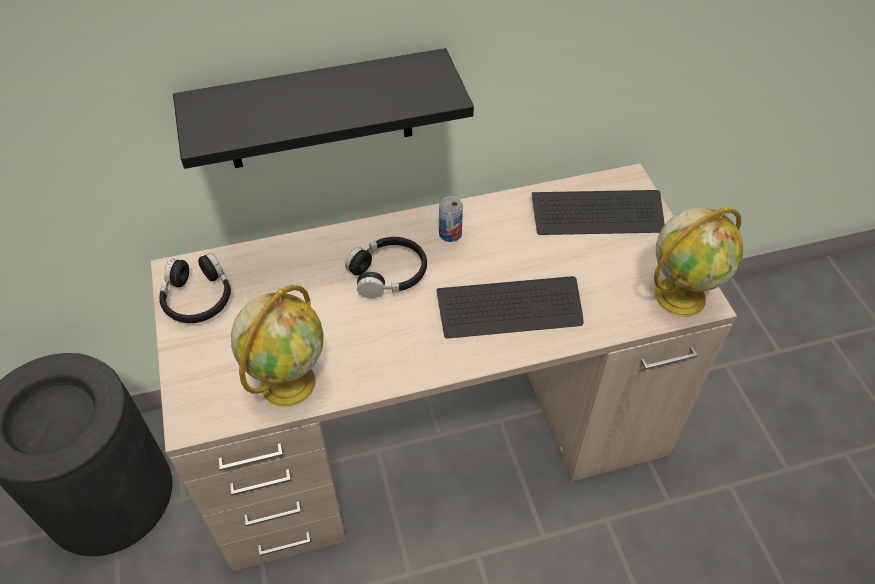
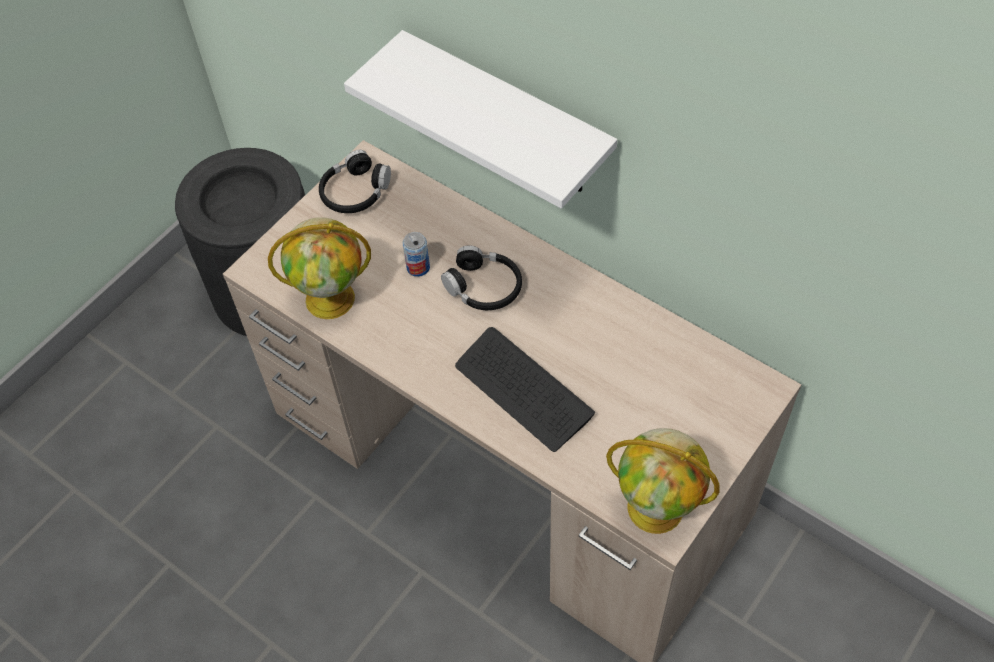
camera: 55 degrees right, 5 degrees up
black shelf [173,48,474,169] -> white shelf [344,30,617,209]
can [439,196,463,242] -> can moved to [403,232,430,277]
keyboard [532,190,665,235] -> none

